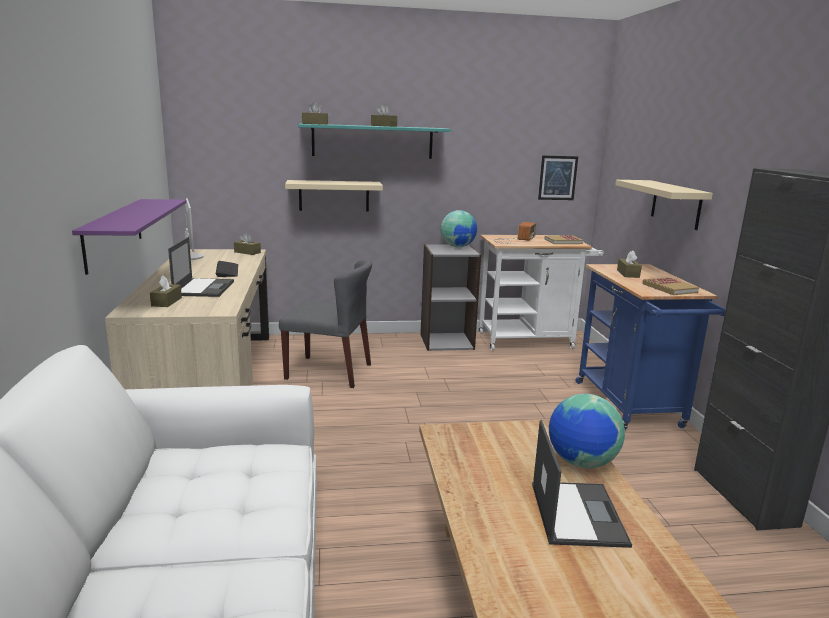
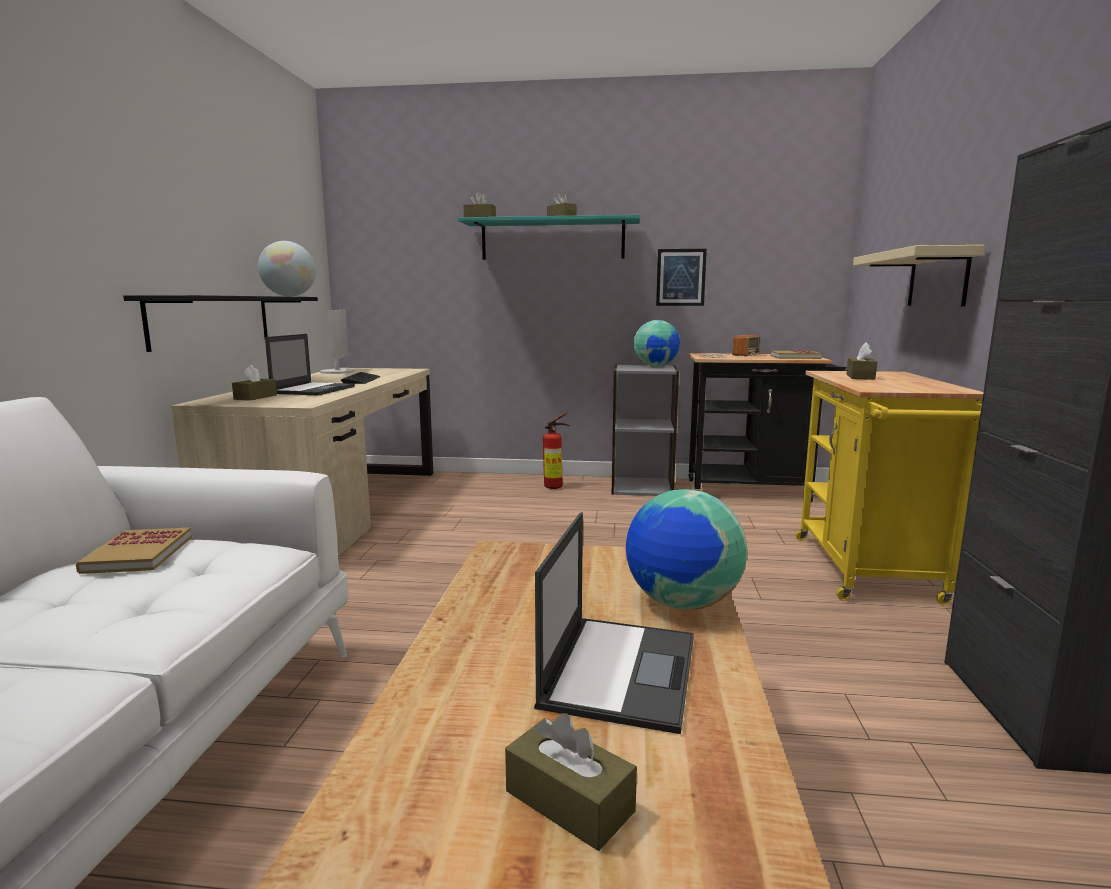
camera: 15 degrees right, 5 degrees down
purple shelf [72,199,186,275] -> black shelf [123,295,318,352]
brown tissue box [234,233,261,255] -> brown tissue box moved to [505,713,637,851]
grey chair [279,260,372,388] -> none
beige shelf [285,180,383,212] -> none
white cart [479,235,604,351] -> black cart [689,353,847,502]
picture [538,156,578,200] -> picture moved to [656,249,707,306]
blue cart [575,264,726,430] -> yellow cart [796,371,983,605]
book [642,277,699,295] -> book moved to [76,528,192,574]
none -> globe [258,241,316,297]
none -> fire extinguisher [543,413,569,489]

